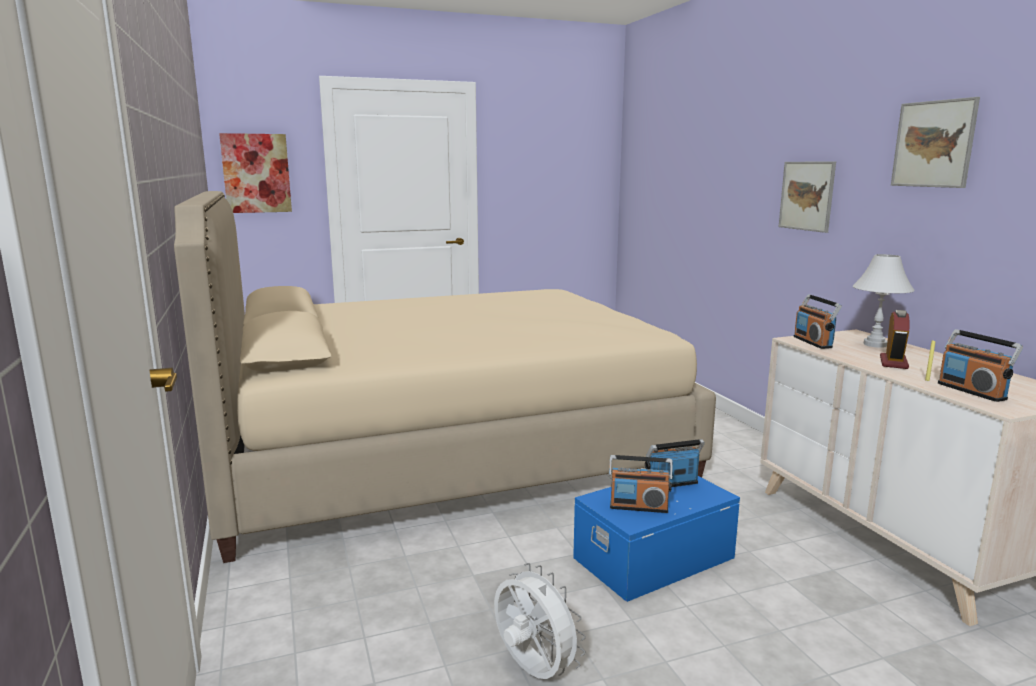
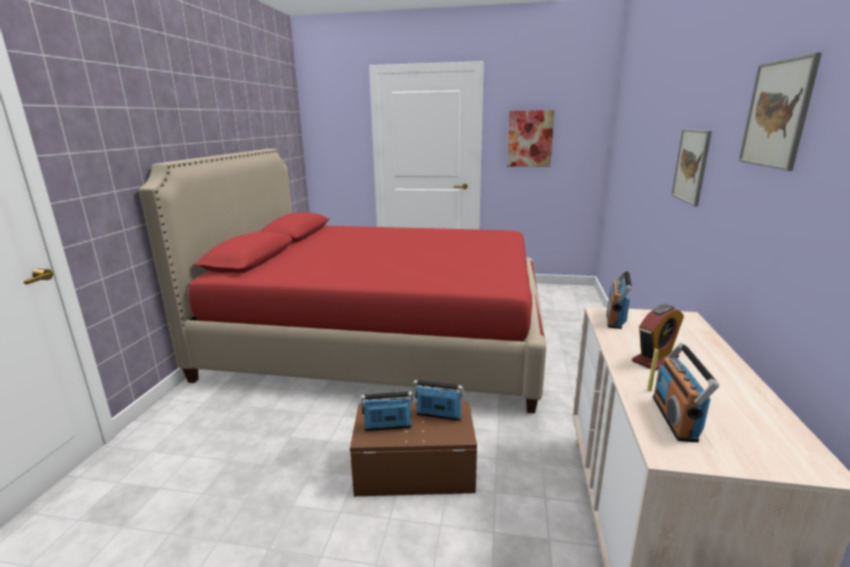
camera: 30 degrees right, 5 degrees up
beige bed [174,191,716,563] -> red bed [139,149,547,413]
picture [219,133,292,213] -> picture moved to [507,110,554,167]
white fan [494,563,586,679] -> none
blue storage box [573,476,740,602] -> brown storage box [350,401,477,496]
radio [609,455,673,513] -> radio turned 135 degrees clockwise [361,391,413,431]
white table lamp [853,254,915,348] -> none

